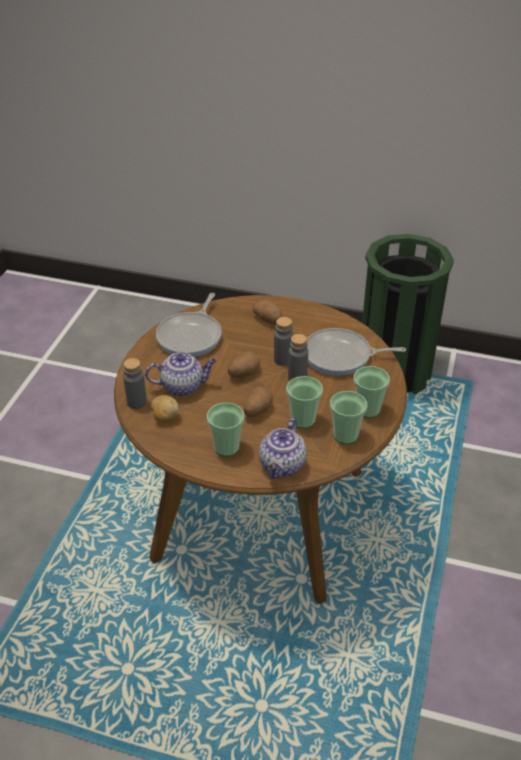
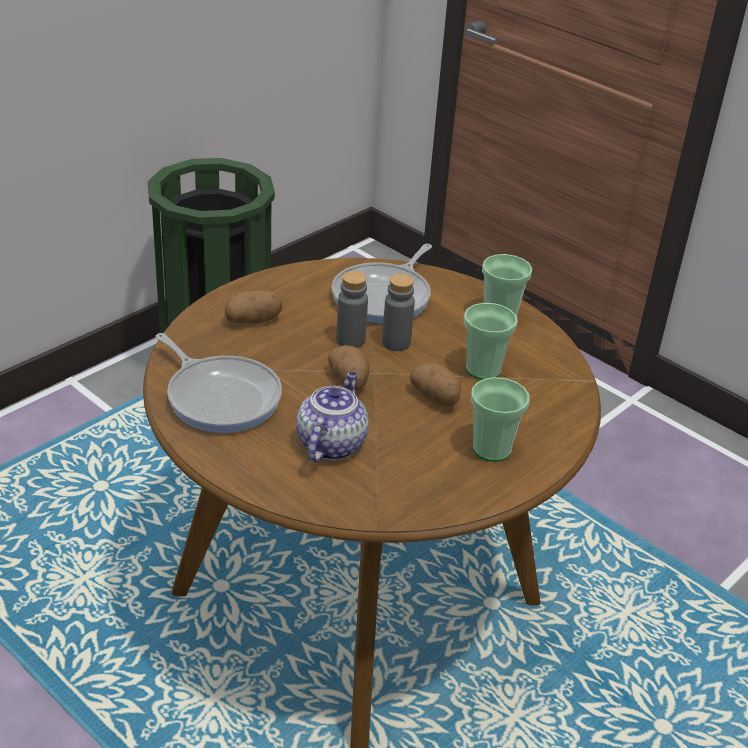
camera: 65 degrees left, 5 degrees down
grey bottle [123,358,147,409] -> none
potato [151,395,179,422] -> none
teapot [259,418,307,479] -> none
cup [330,391,367,444] -> none

